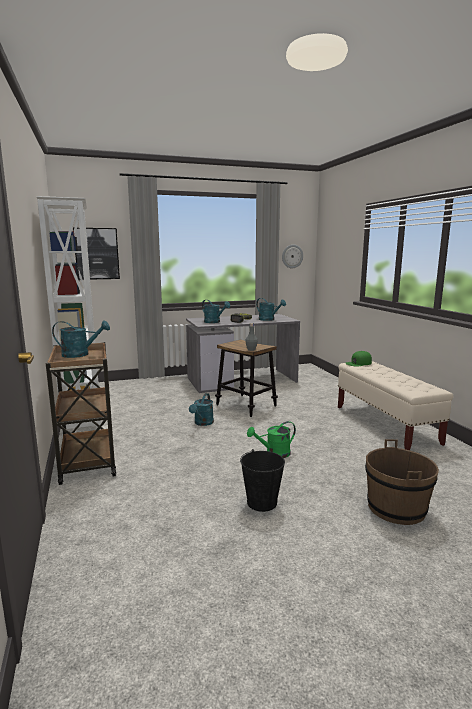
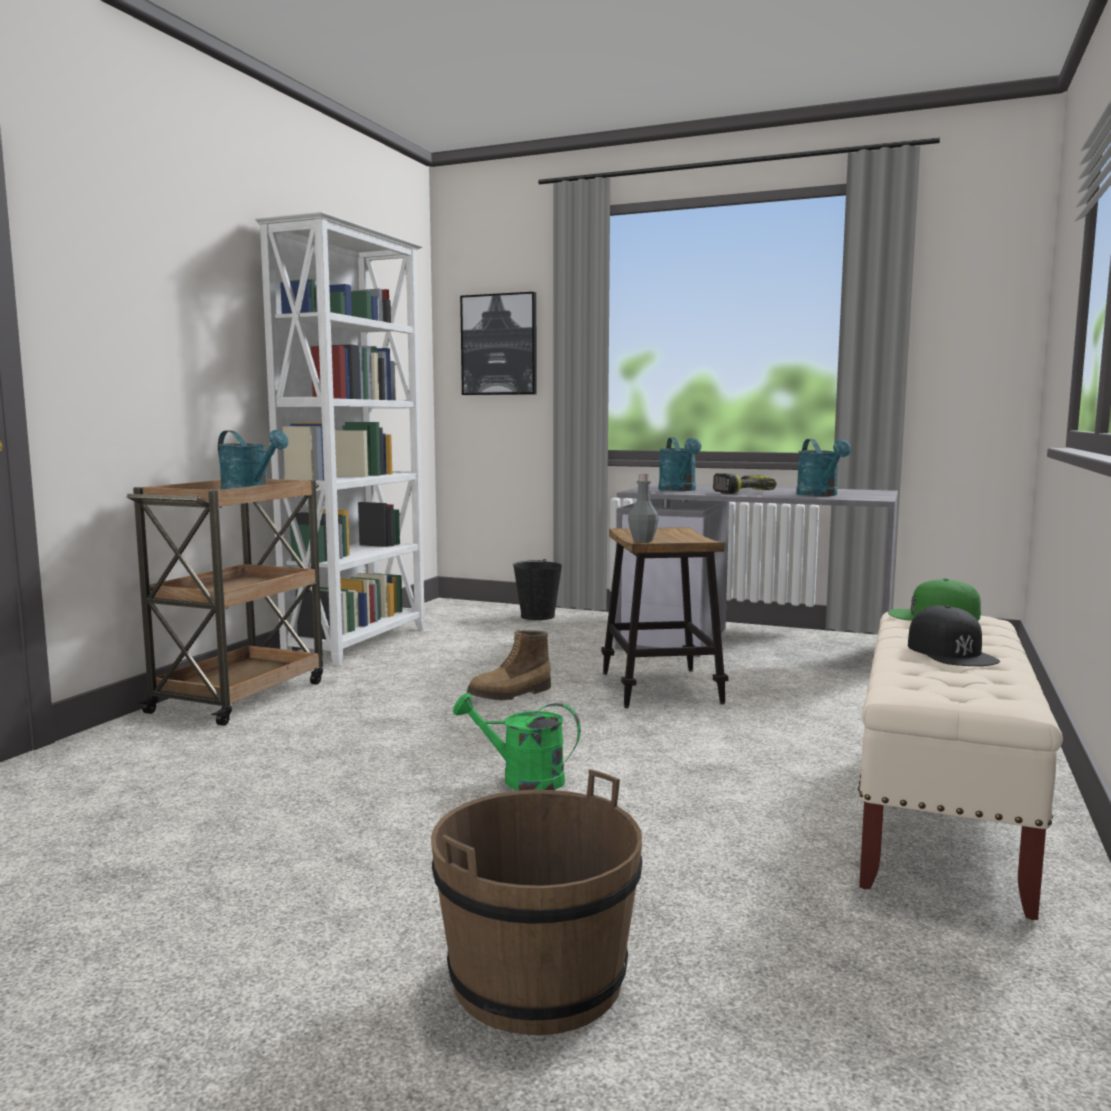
camera: 40 degrees right, 5 degrees down
turquoise watering can [189,393,214,426] -> boot [467,630,551,700]
black bucket [240,449,285,512] -> black bucket moved to [513,559,562,620]
wall clock [282,244,303,268] -> none
none -> black cap [908,605,1000,666]

